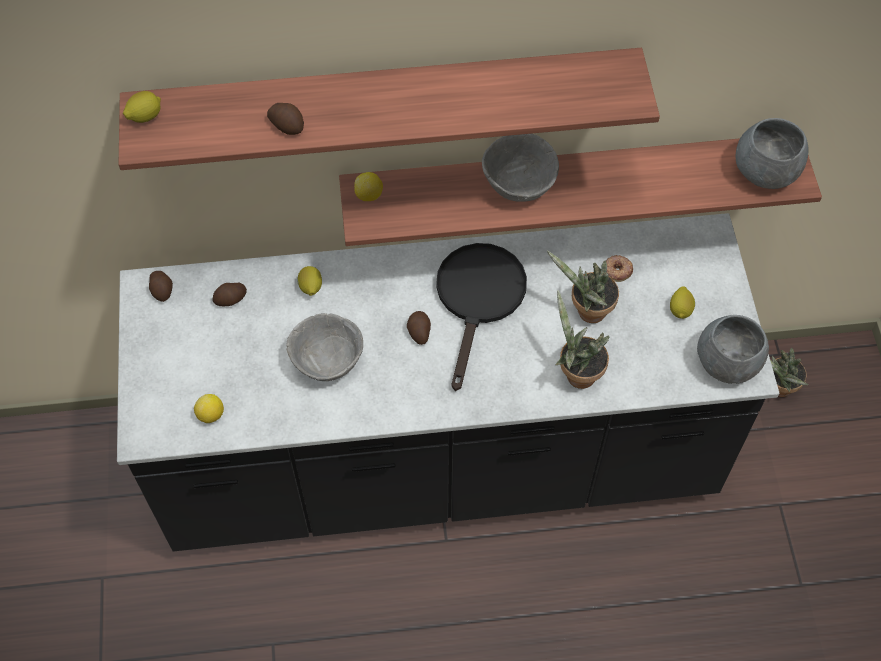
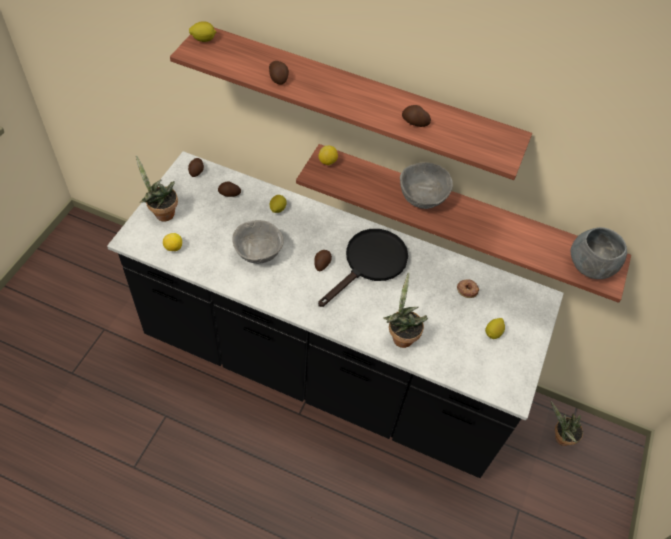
camera: 25 degrees right, 5 degrees down
potted plant [547,251,619,323] -> potted plant moved to [136,155,178,222]
grey bowl [697,315,769,384] -> none
none -> potato [402,105,431,127]

